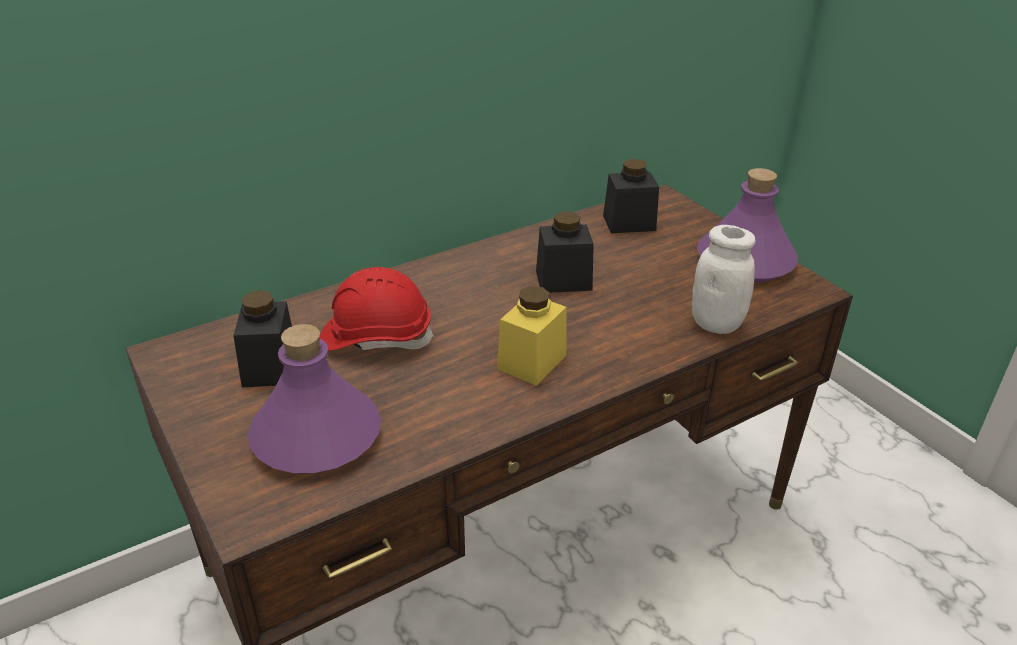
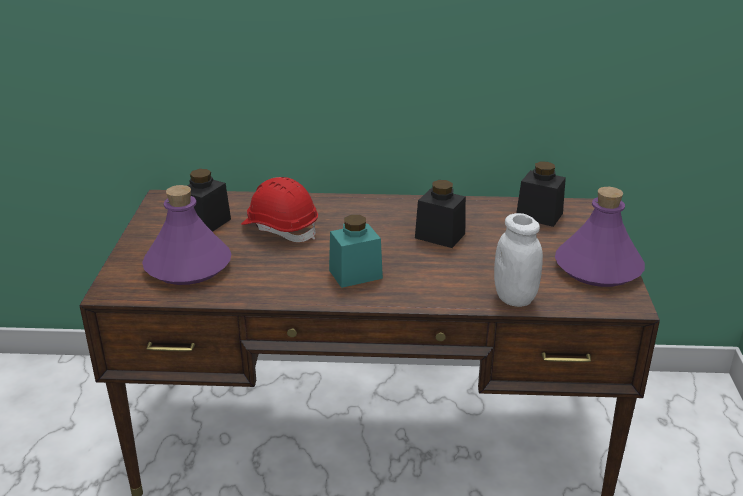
camera: 35 degrees right, 5 degrees down
yellow jar [497,286,567,386] -> turquoise jar [329,215,383,288]

